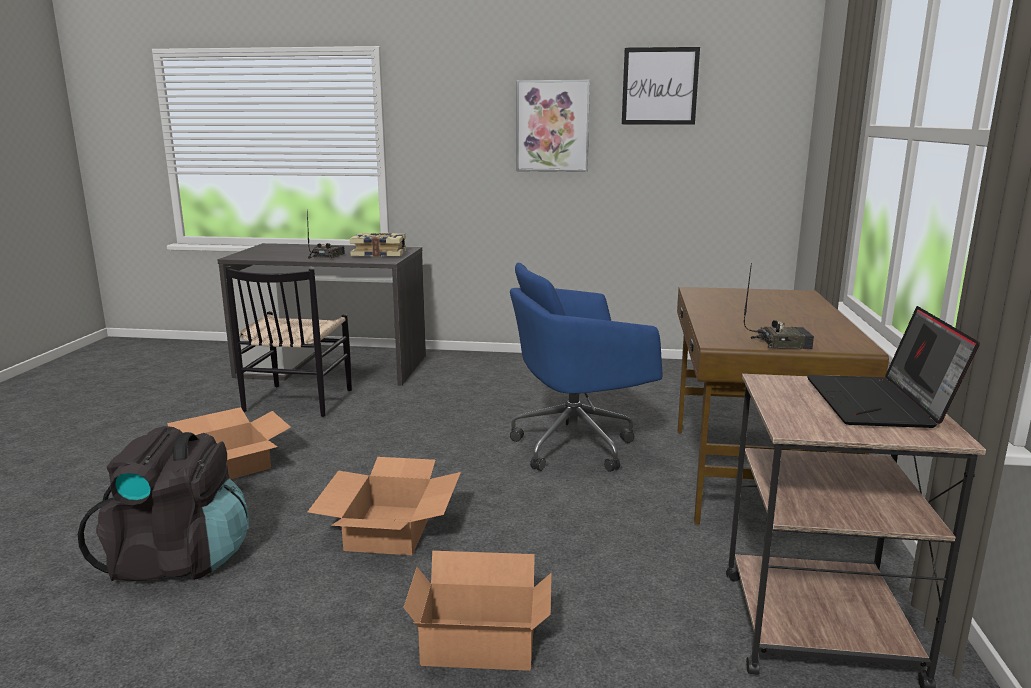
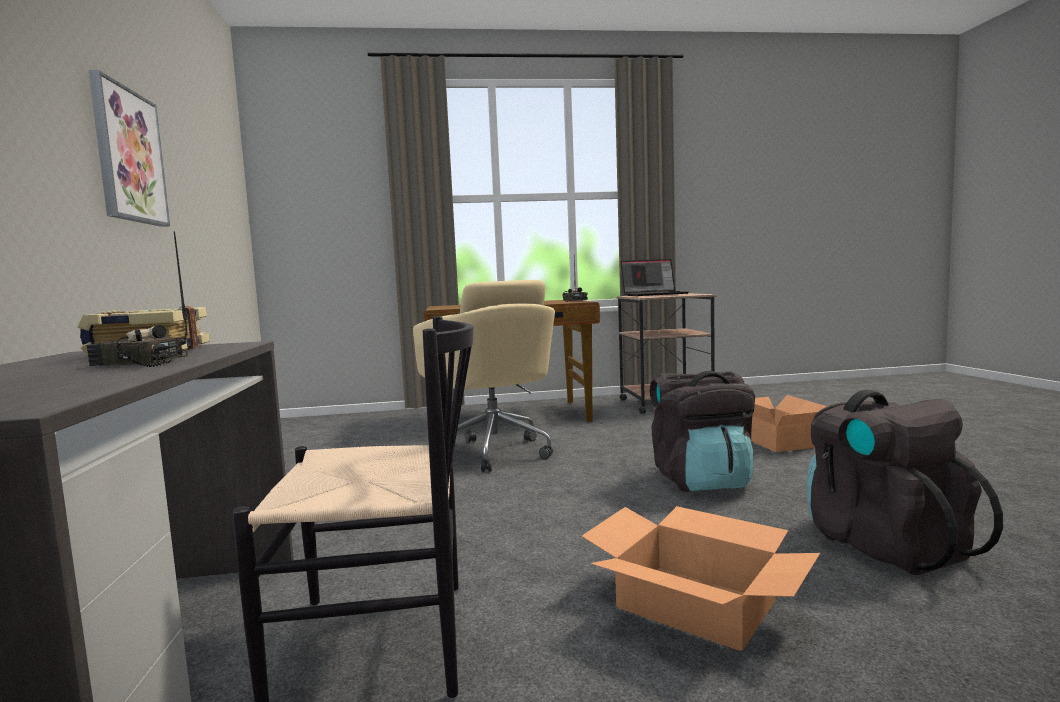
camera: 105 degrees left, 10 degrees down
cardboard box [307,457,461,556] -> black backpack [650,371,755,492]
blue office chair [510,263,662,472] -> beige office chair [413,280,555,472]
picture [622,47,700,125] -> none

